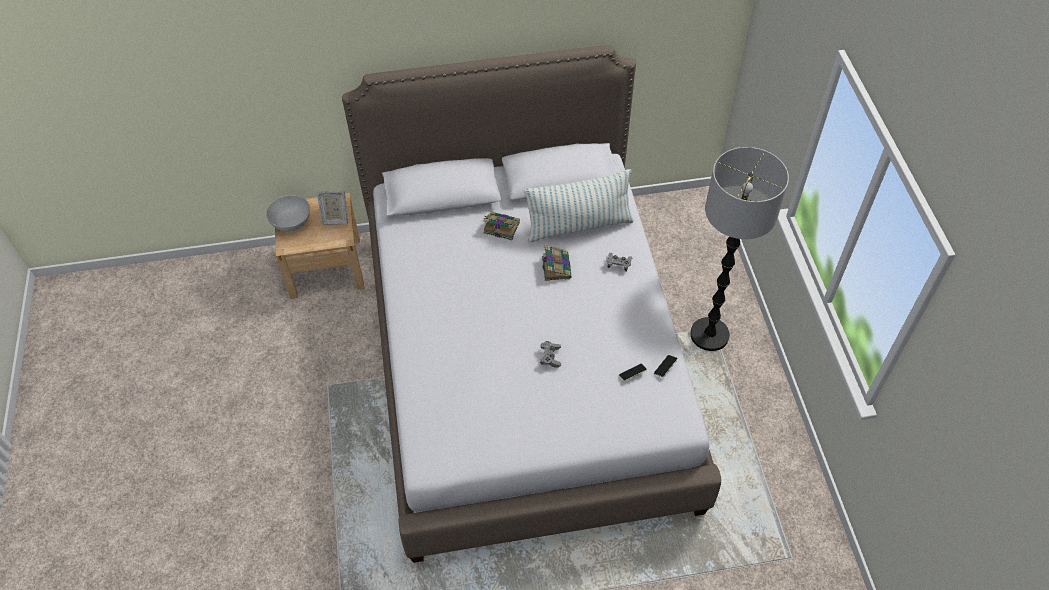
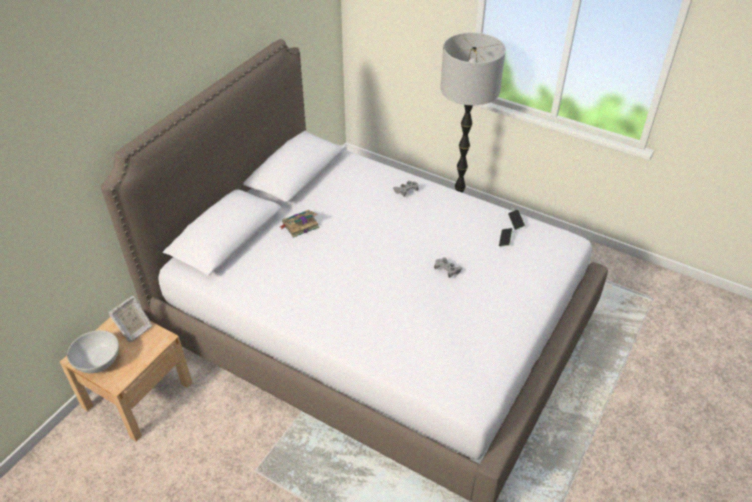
camera: 50 degrees left, 10 degrees down
pillow [524,169,634,242] -> none
book [542,245,572,281] -> none

